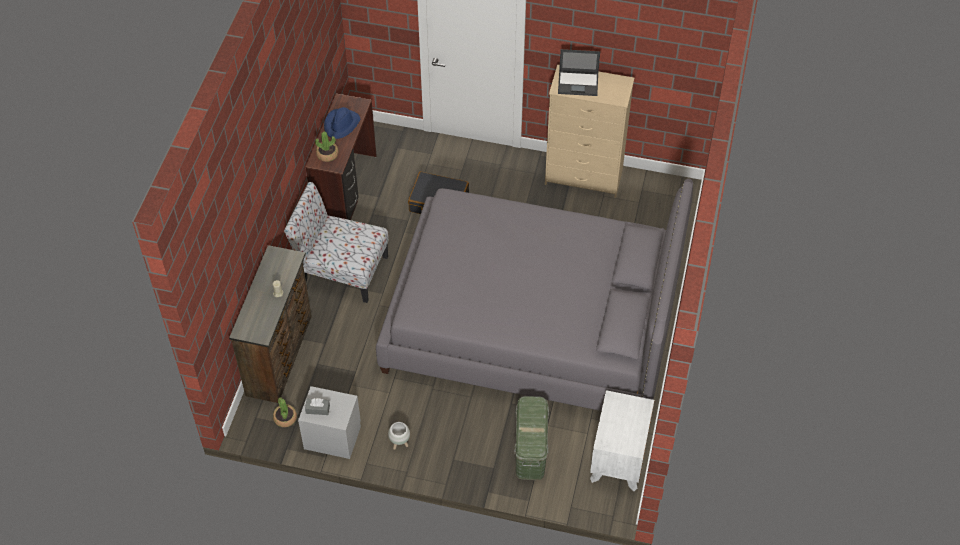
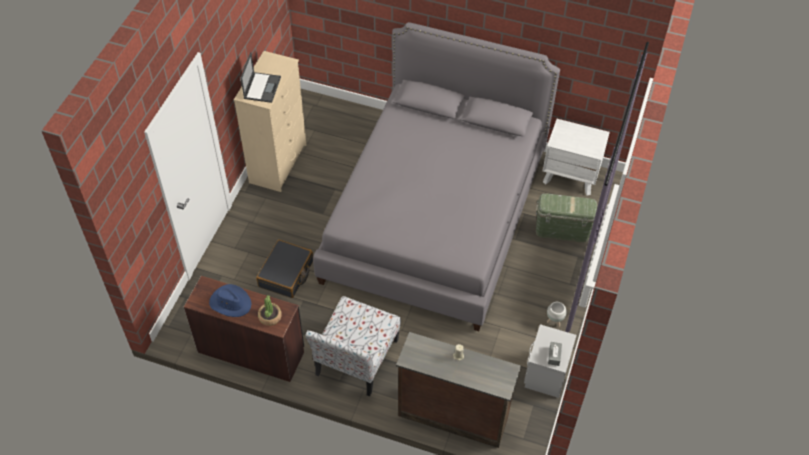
camera: 85 degrees left, 0 degrees up
potted plant [273,397,297,427] -> none

